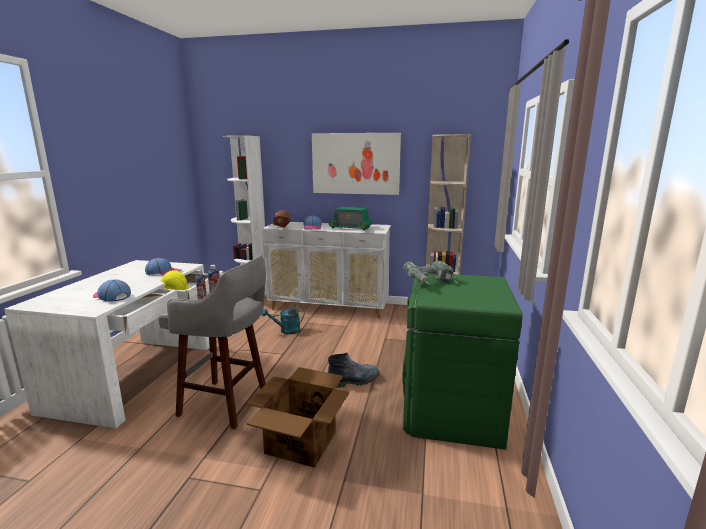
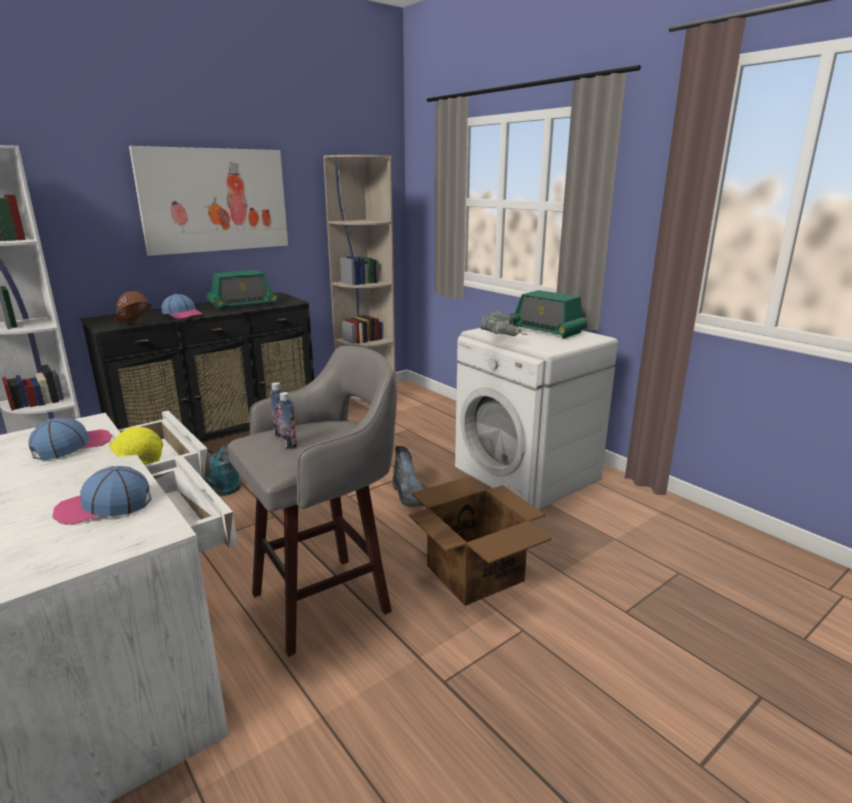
camera: 50 degrees left, 5 degrees up
white cabinet [262,222,391,318] -> black cabinet [79,292,314,443]
boot [328,353,380,388] -> boot turned 135 degrees clockwise [392,446,425,507]
green washing machine [402,274,523,450] -> white washing machine [455,327,618,510]
none -> radio [509,290,588,338]

